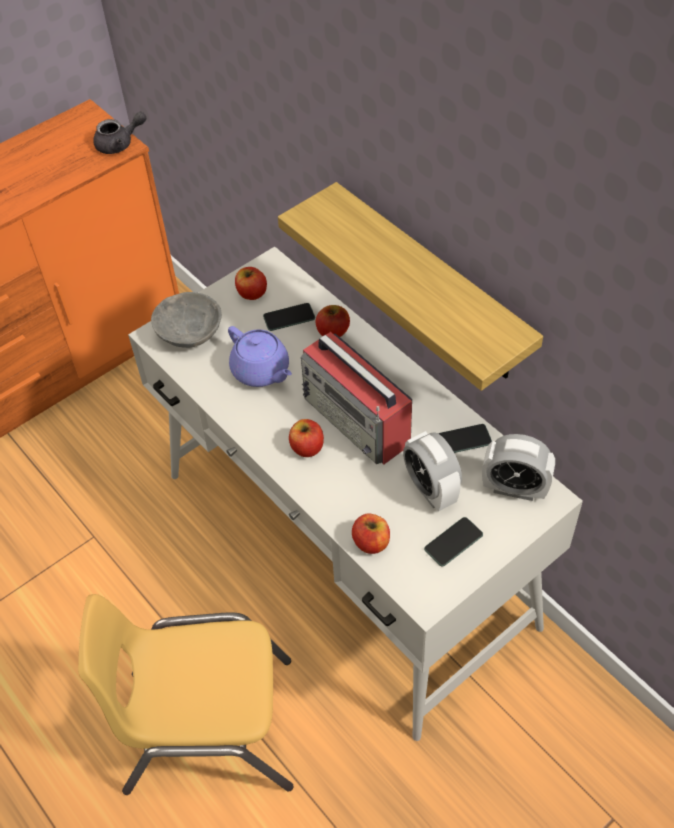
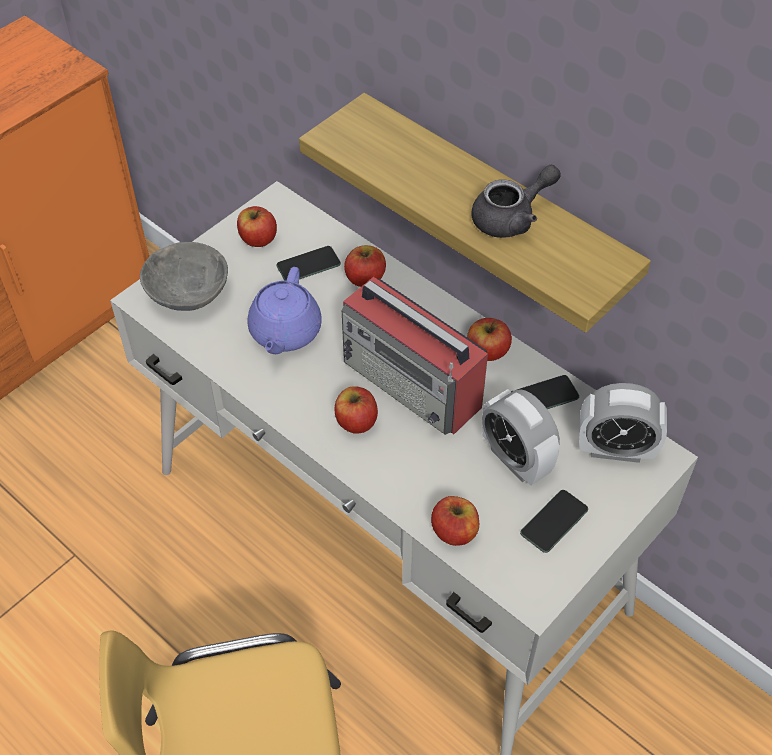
camera: 10 degrees left, 0 degrees up
grey teapot [93,112,147,154] -> grey teapot moved to [471,165,561,238]
purple teapot [228,326,292,387] -> purple teapot turned 60 degrees clockwise [248,267,322,354]
none -> apple [467,318,512,361]

